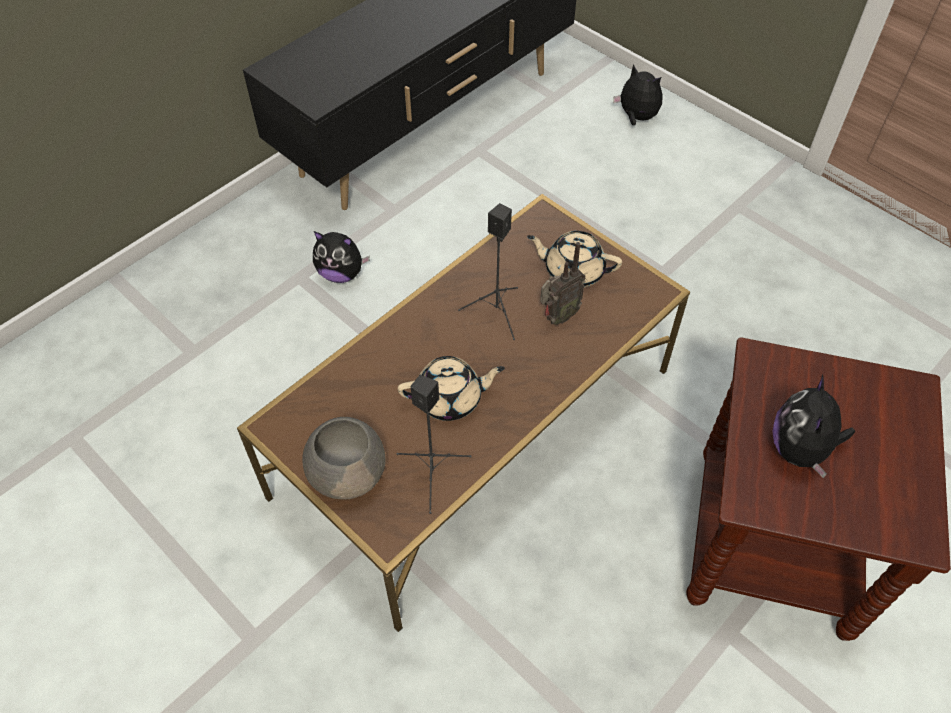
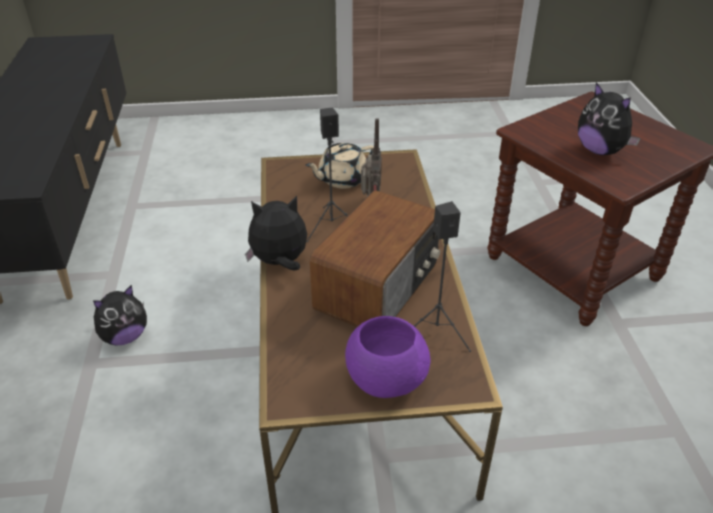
camera: 50 degrees left, 15 degrees down
grey bowl [302,417,386,499] -> purple bowl [345,316,431,398]
beige teapot [398,356,505,421] -> radio [310,190,440,327]
plush toy [613,64,662,125] -> plush toy moved to [245,196,307,271]

